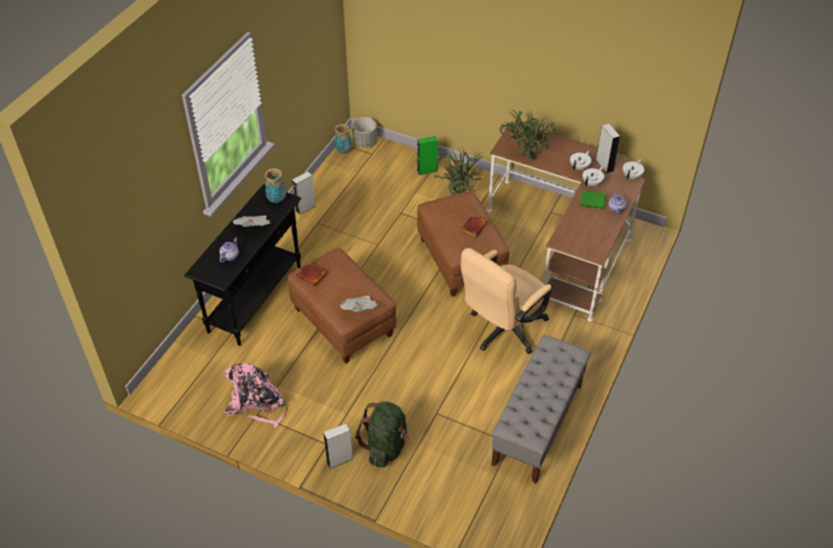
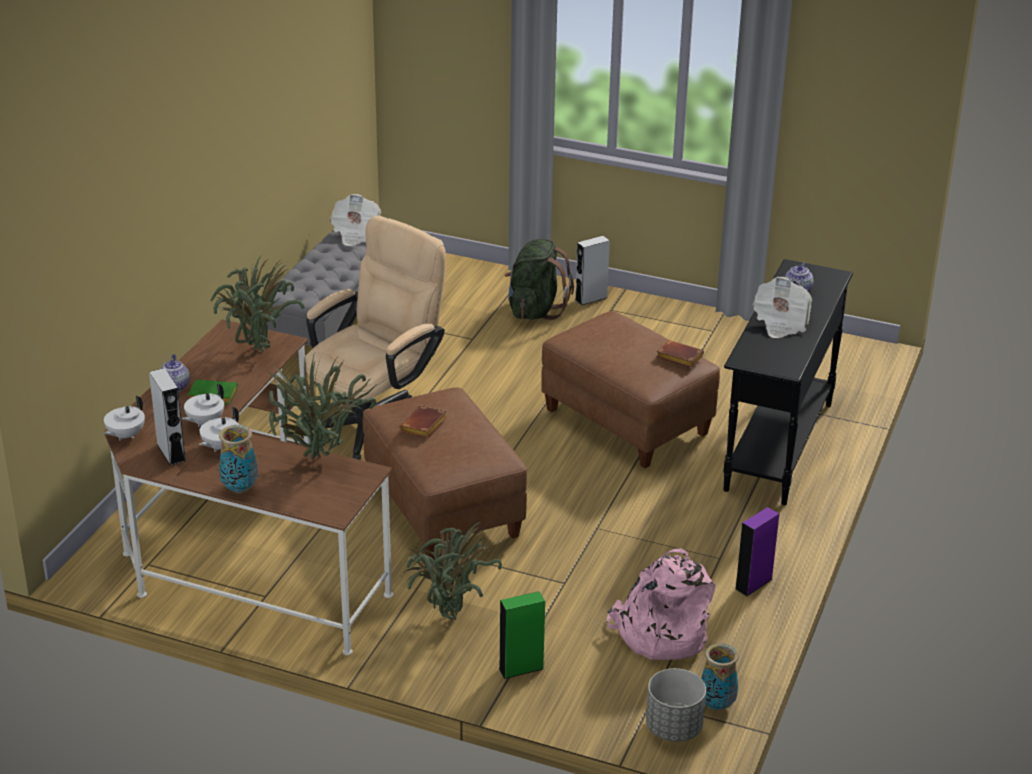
camera: 175 degrees right, 15 degrees down
pink backpack [224,363,286,428] -> pink backpack moved to [607,548,716,660]
vase [265,168,286,203] -> vase moved to [219,425,258,493]
grey speaker [292,171,316,215] -> purple speaker [735,507,779,596]
newspaper [340,296,378,312] -> newspaper moved to [330,194,381,246]
none -> potted plant [210,254,304,352]

